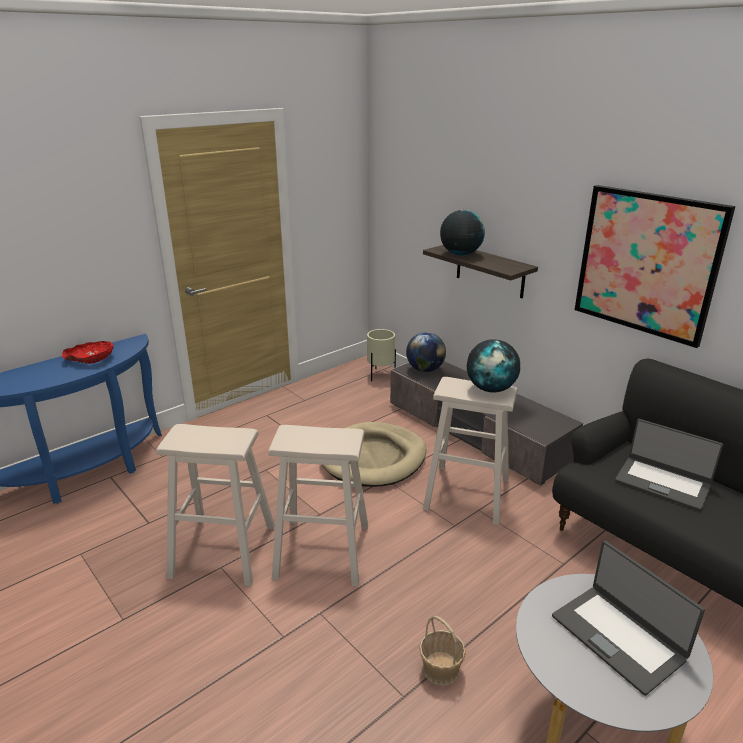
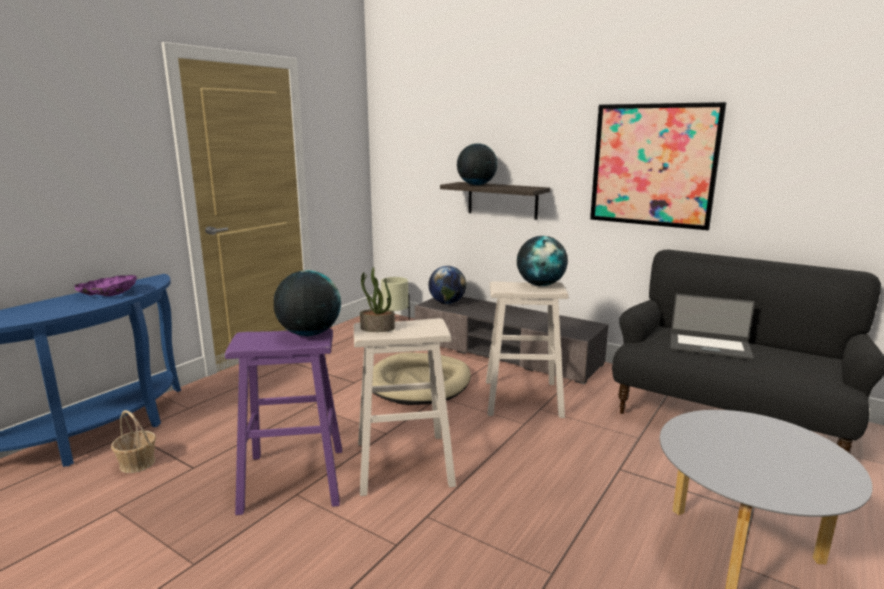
camera: 15 degrees left, 10 degrees down
red bowl [62,341,114,364] -> purple bowl [75,275,137,296]
beige stool [156,424,275,587] -> purple stool [225,328,342,515]
basket [419,616,466,686] -> basket moved to [111,410,156,473]
laptop [552,541,705,696] -> none
none -> globe [274,270,341,336]
none -> potted plant [360,267,395,332]

